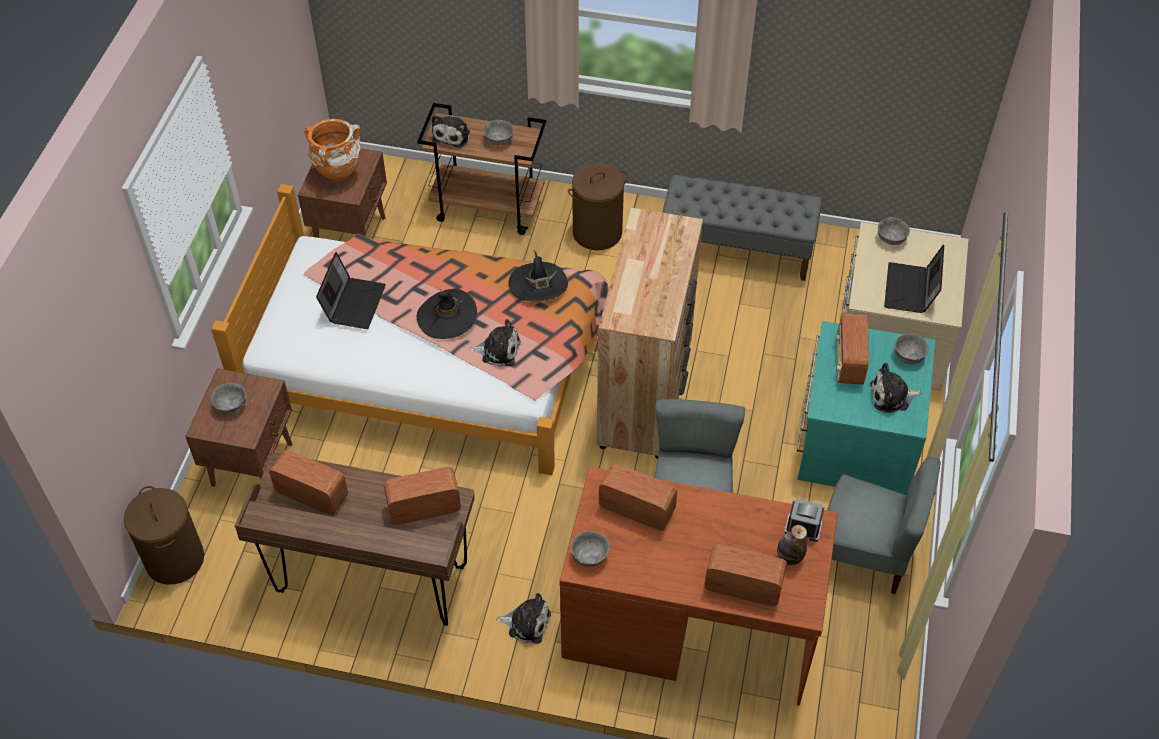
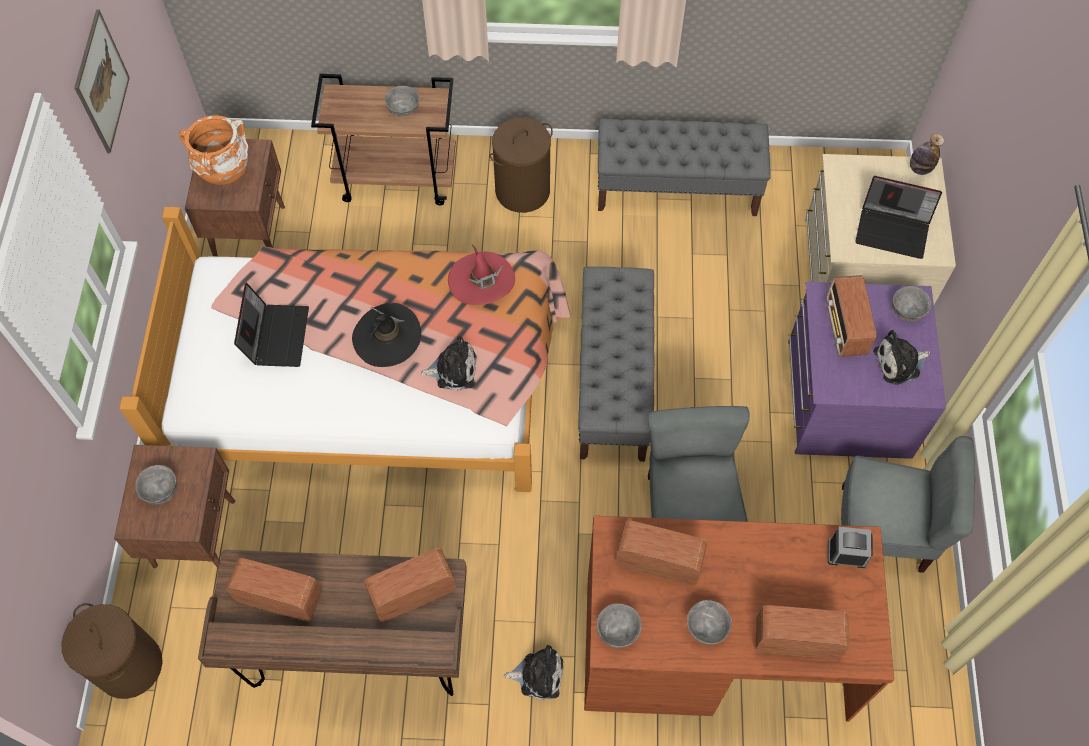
camera: 10 degrees left, 10 degrees up
plush toy [432,115,470,148] -> none
black hat [509,251,568,302] -> red hat [448,245,515,305]
brown dresser [597,208,703,459] -> grey bench [578,267,655,462]
bottle [777,525,807,565] -> bottle moved to [910,133,944,175]
turquoise dresser [797,321,935,496] -> purple dresser [788,282,946,459]
grey bowl [878,217,910,245] -> grey bowl moved to [687,600,732,645]
laptop [884,244,944,313] -> laptop turned 75 degrees counterclockwise [855,176,942,259]
none -> picture [74,9,130,153]

